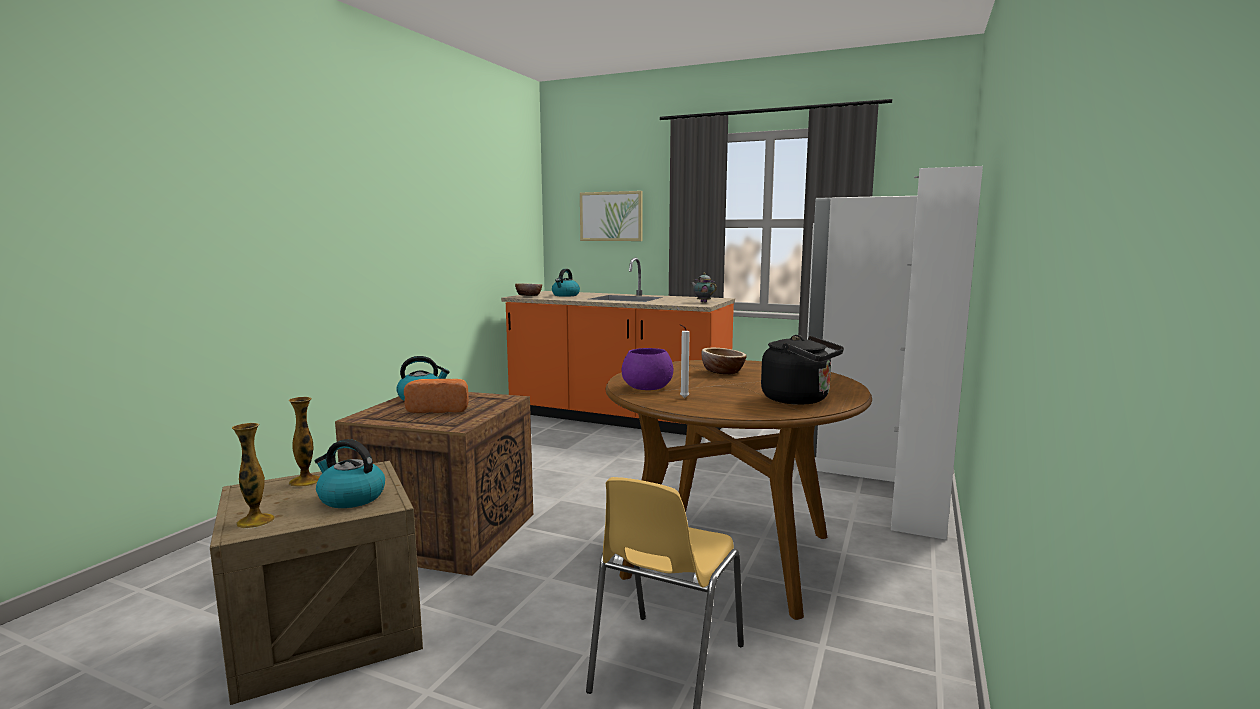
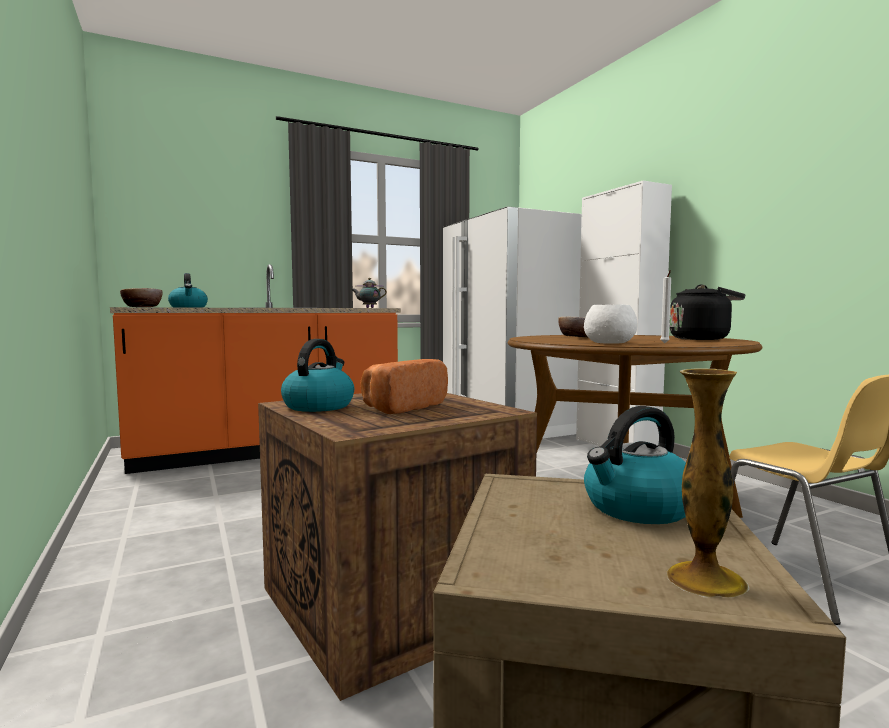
camera: 50 degrees left, 5 degrees down
vase [288,397,319,487] -> none
picture [580,191,643,241] -> none
purple bowl [622,348,673,390] -> white bowl [584,304,637,344]

